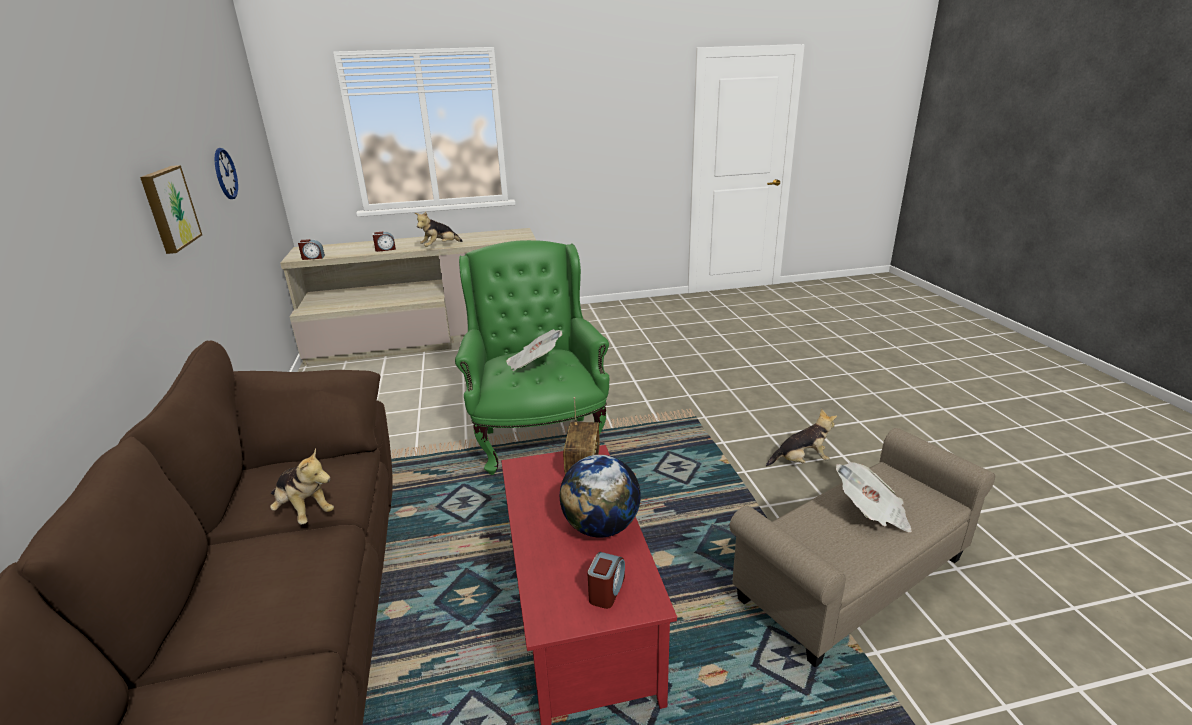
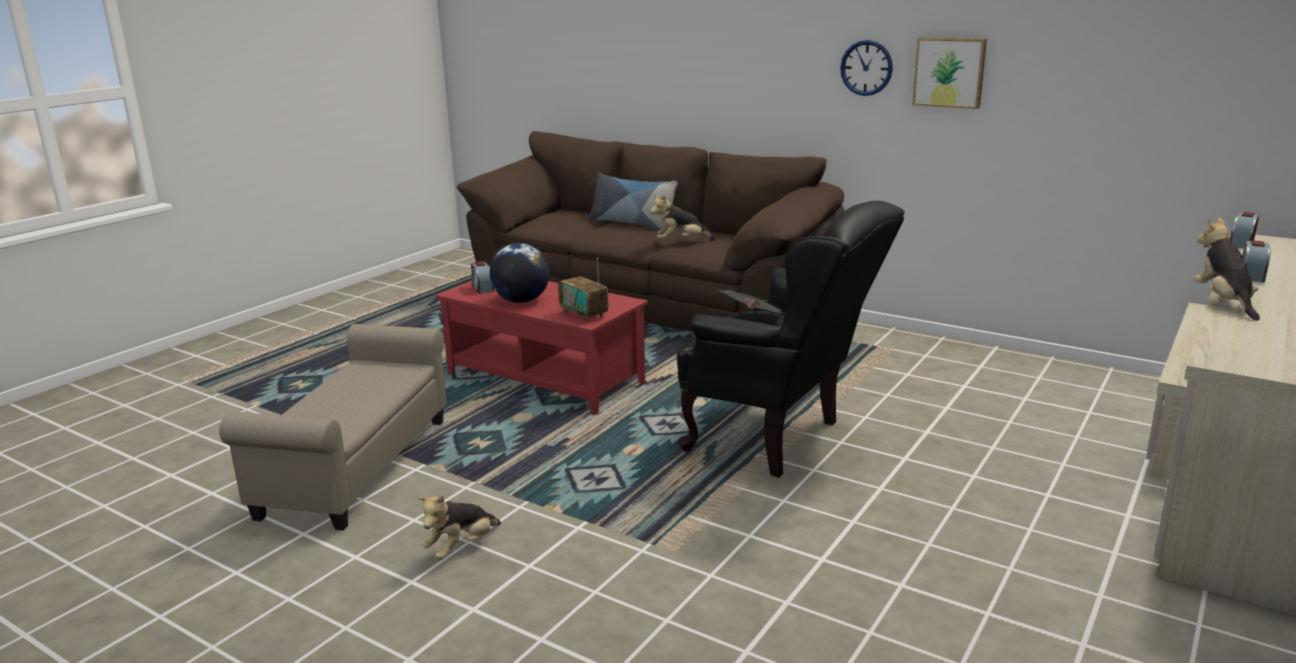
camera: 135 degrees right, 5 degrees down
wall clock [215,148,238,199] -> wall clock moved to [840,40,893,96]
green armchair [455,240,609,475] -> black armchair [677,201,905,478]
newspaper [836,462,912,533] -> none
none -> pillow [589,173,677,230]

